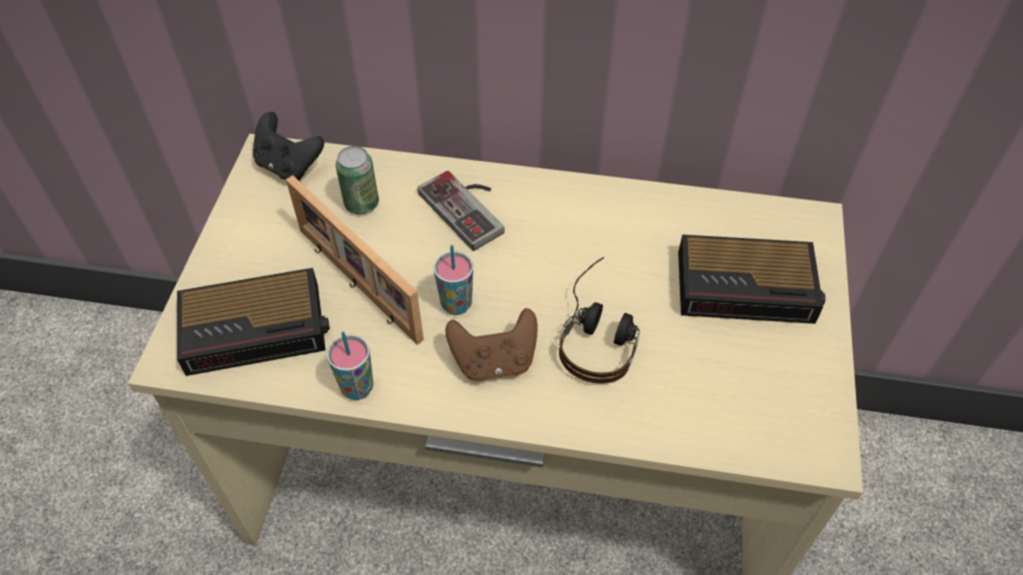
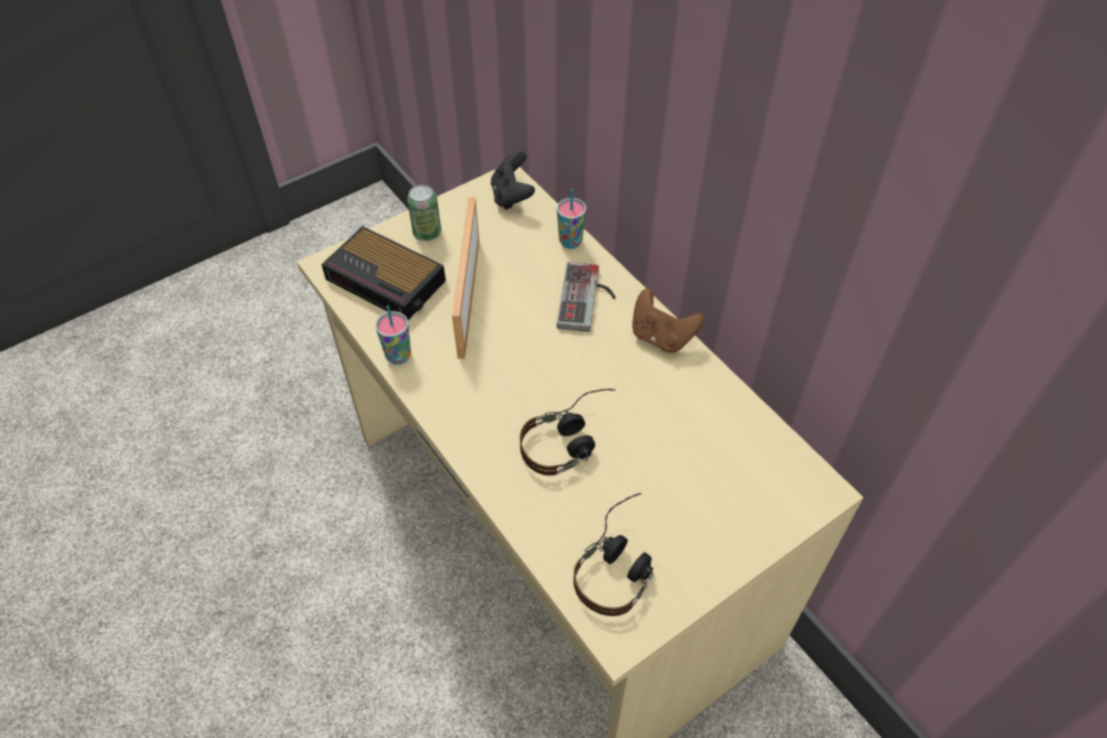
camera: 45 degrees right, 0 degrees up
can [335,146,379,214] -> can moved to [407,184,441,241]
cup [434,245,473,315] -> cup moved to [557,189,586,249]
brown game controller [445,308,538,381] -> brown game controller moved to [632,288,704,353]
alarm clock [678,235,826,324] -> none
none -> headphones [573,493,653,616]

